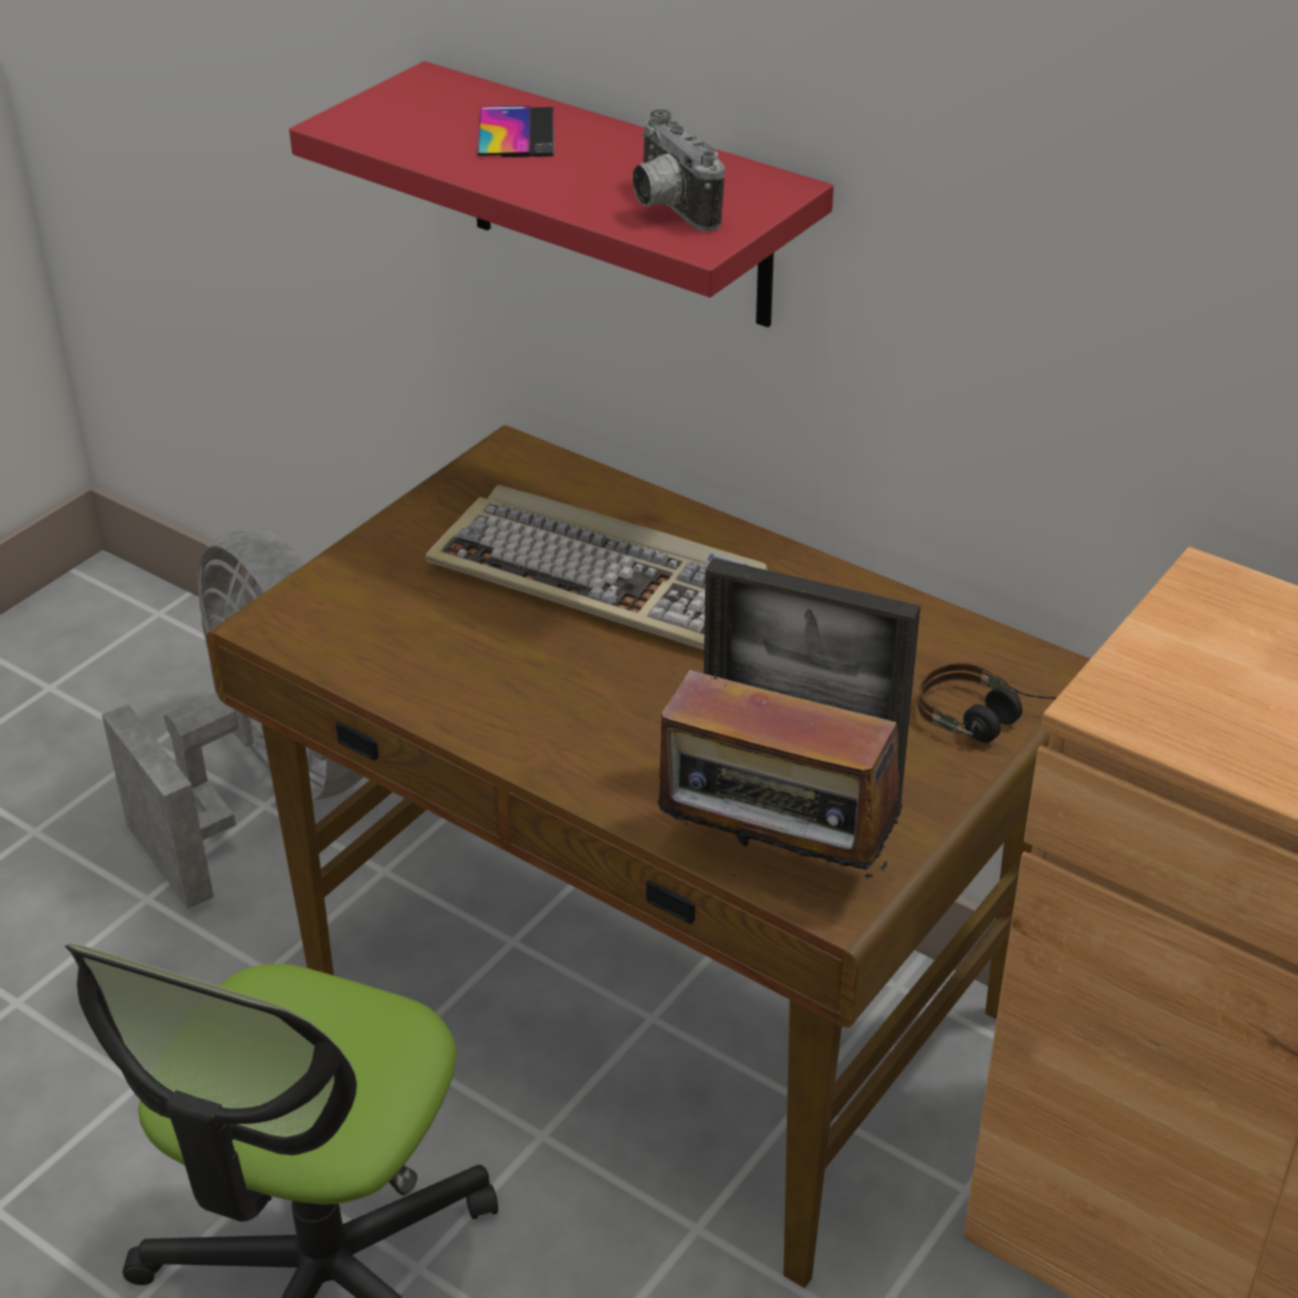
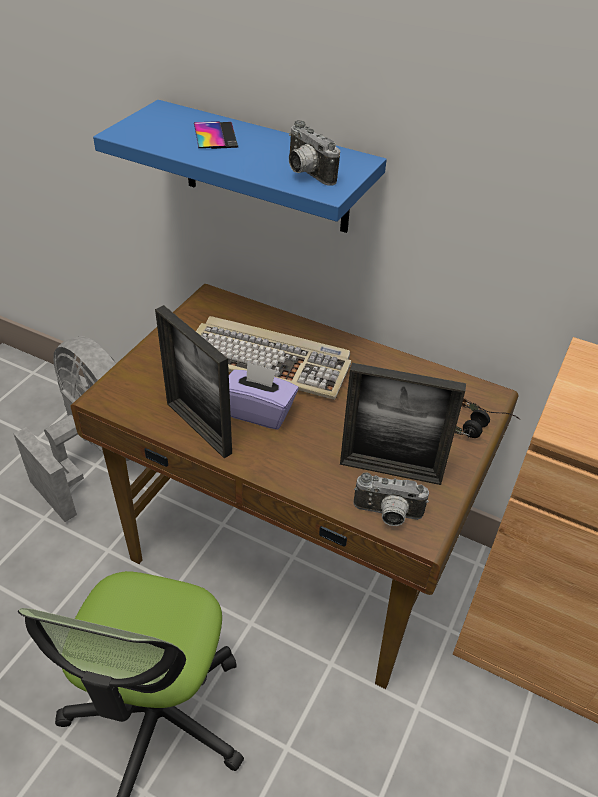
camera: 10 degrees left, 5 degrees up
red shelf [289,61,834,327] -> blue shelf [93,100,387,233]
radio [657,670,903,882] -> camera [354,472,429,526]
none -> picture frame [155,305,232,458]
none -> purple tissue box [229,361,299,429]

